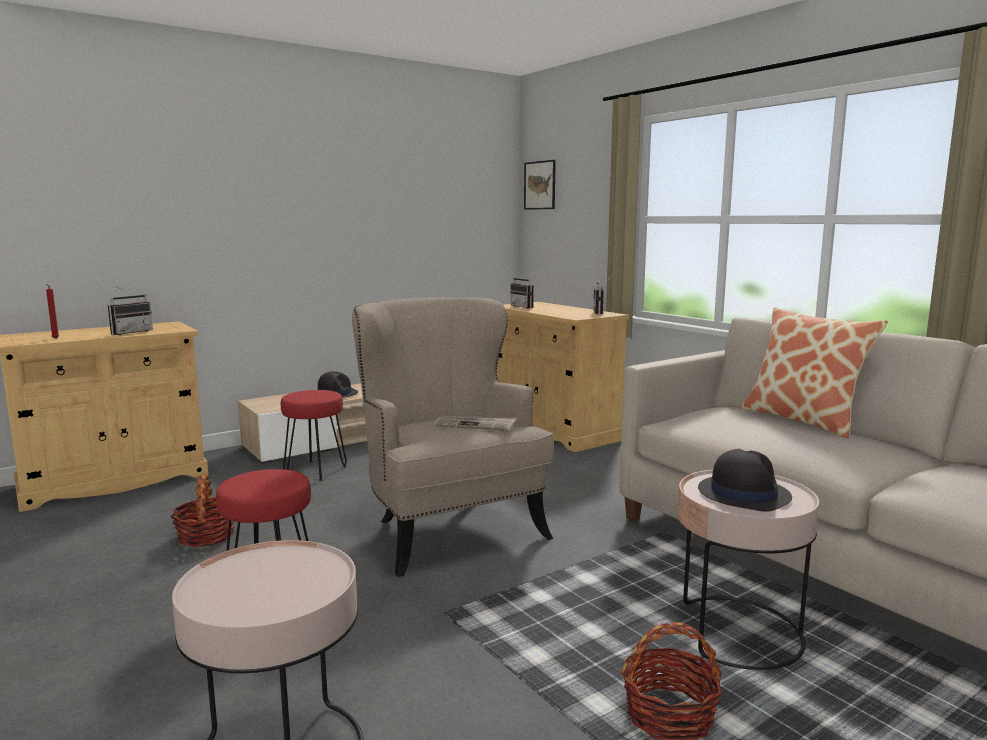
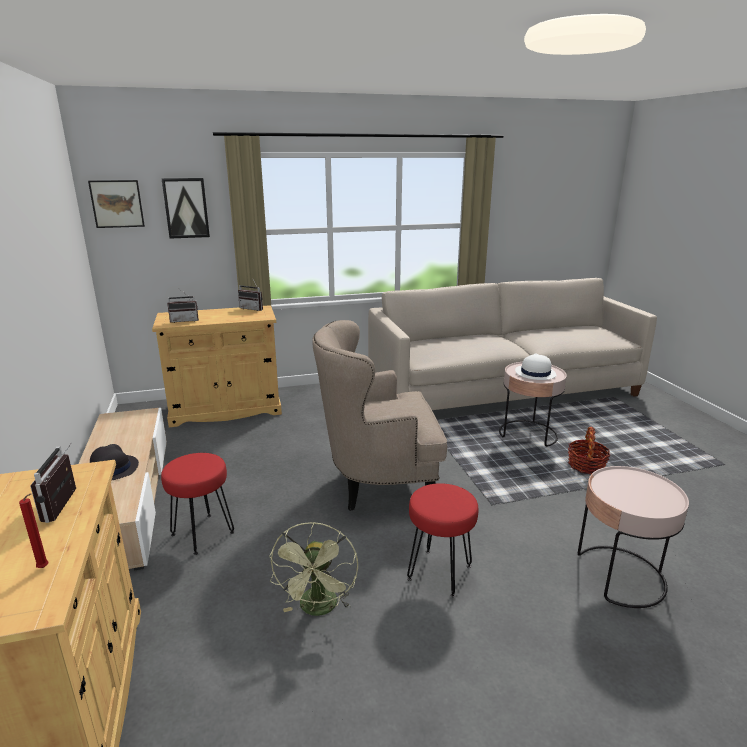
camera: 70 degrees left, 10 degrees up
radio [108,286,153,335] -> radio turned 150 degrees counterclockwise [30,442,76,523]
basket [171,474,235,547] -> green fan [269,522,358,616]
newspaper [433,416,517,431] -> none
black hat [698,449,792,512] -> white hat [515,353,557,380]
pillow [740,307,888,438] -> none
none -> picture [162,178,210,239]

